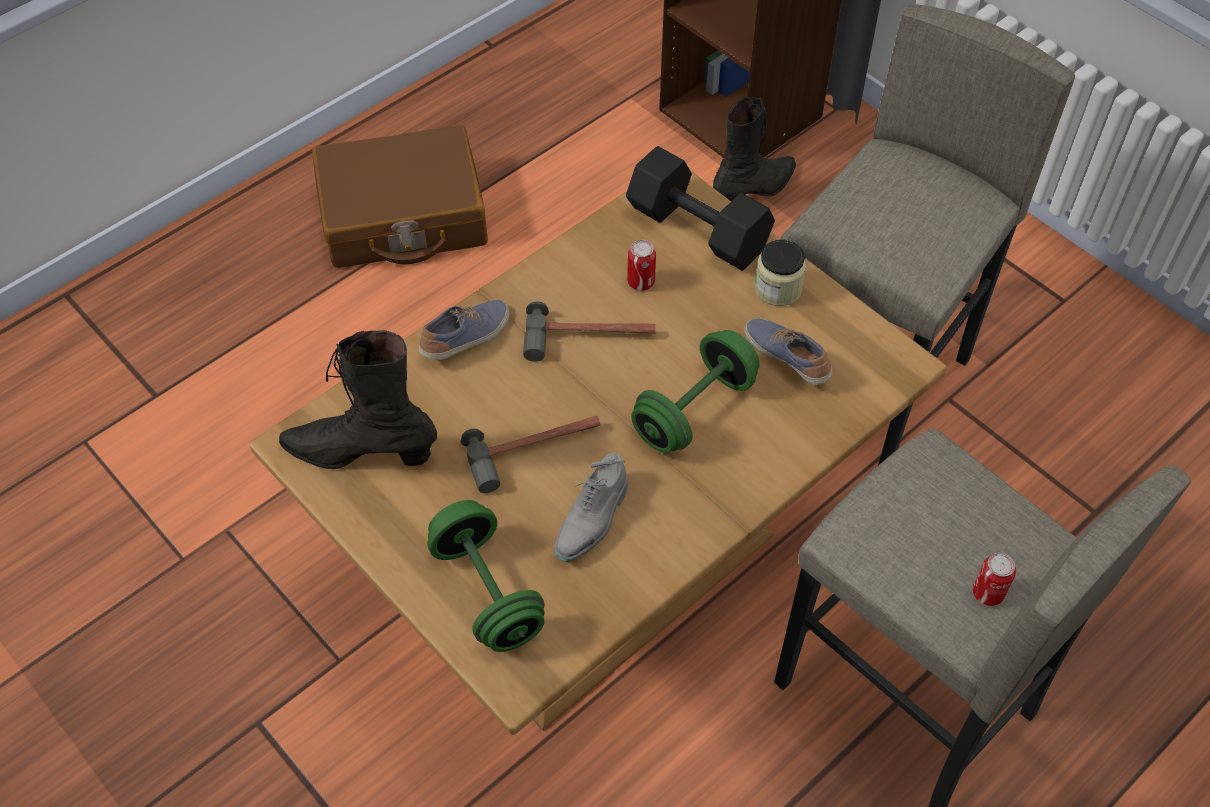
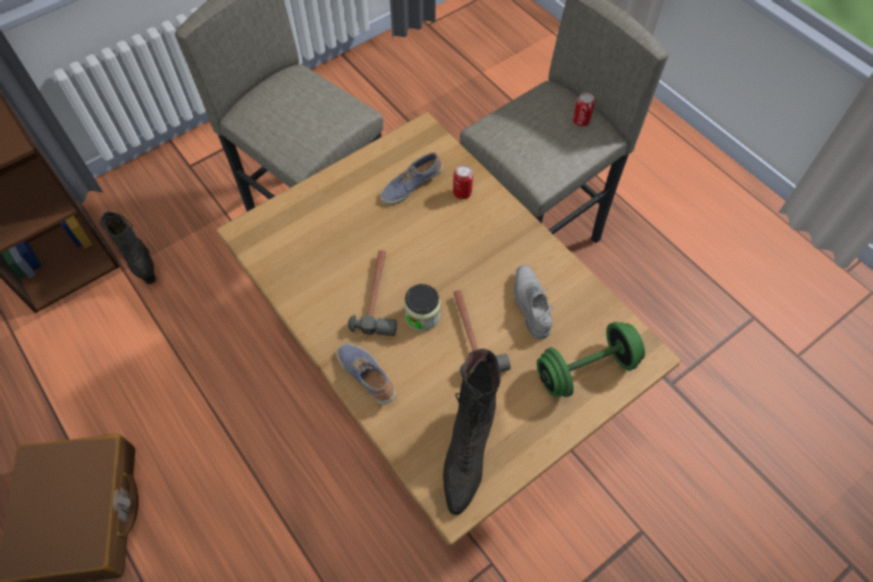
camera: 85 degrees left, 5 degrees up
grey shoe [554,453,628,562] -> grey shoe turned 135 degrees counterclockwise [514,265,553,339]
black dumbbell [626,146,775,271] -> none
can [627,240,656,291] -> can moved to [453,165,473,199]
green dumbbell [631,330,760,453] -> none
jar [754,240,806,306] -> jar moved to [404,284,441,332]

